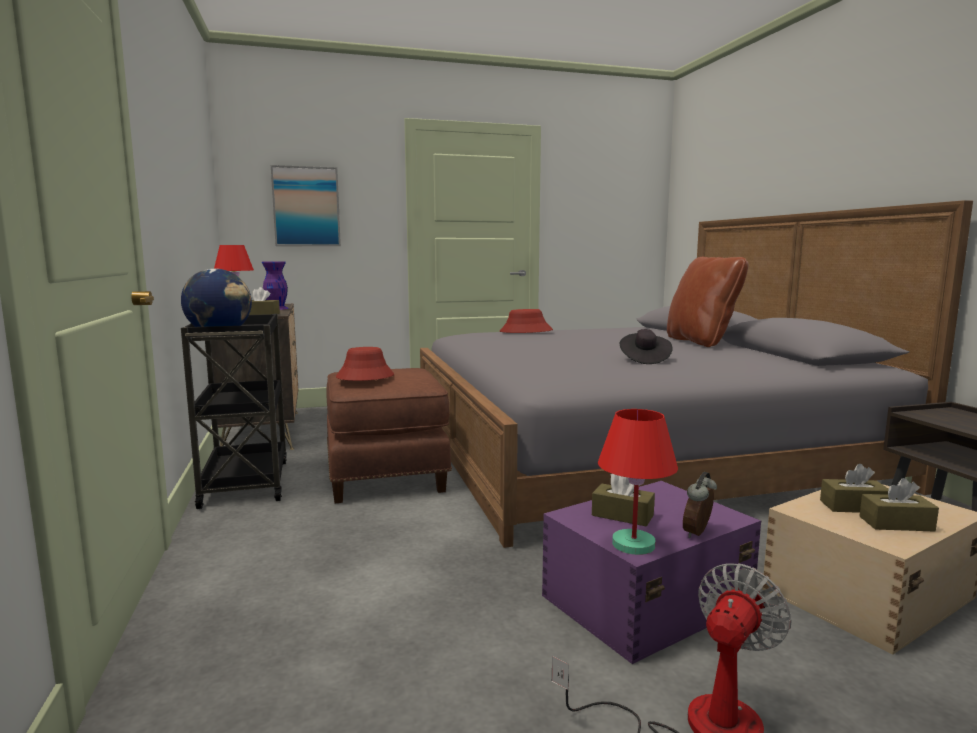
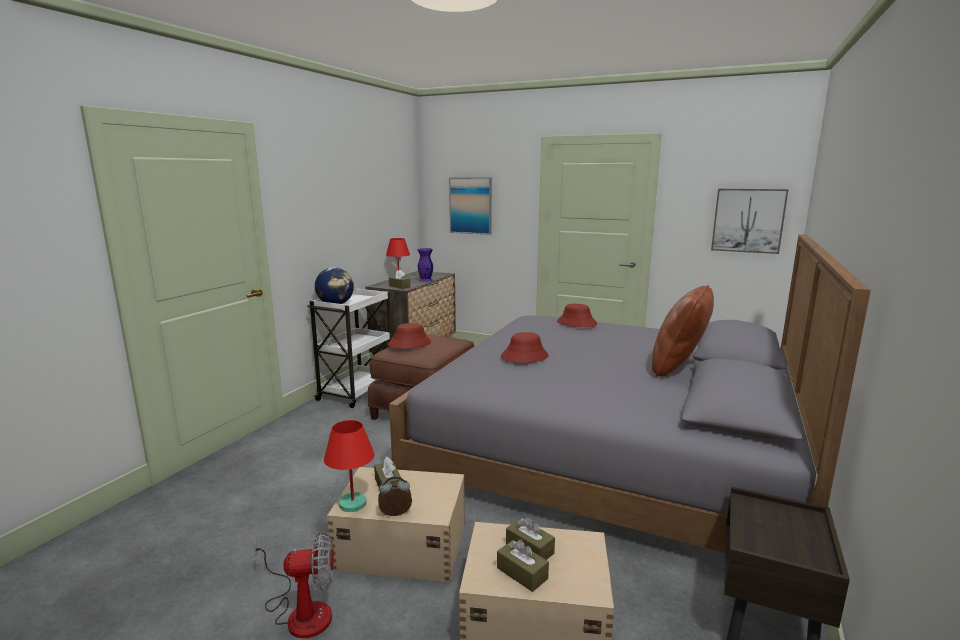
camera: 40 degrees right, 5 degrees up
black cart [181,314,287,509] -> white cart [307,288,392,408]
purple storage box [542,481,761,664] -> beige storage box [327,467,465,583]
black hat [620,329,673,364] -> none
none -> red hat [501,332,549,363]
none -> picture [711,189,788,254]

